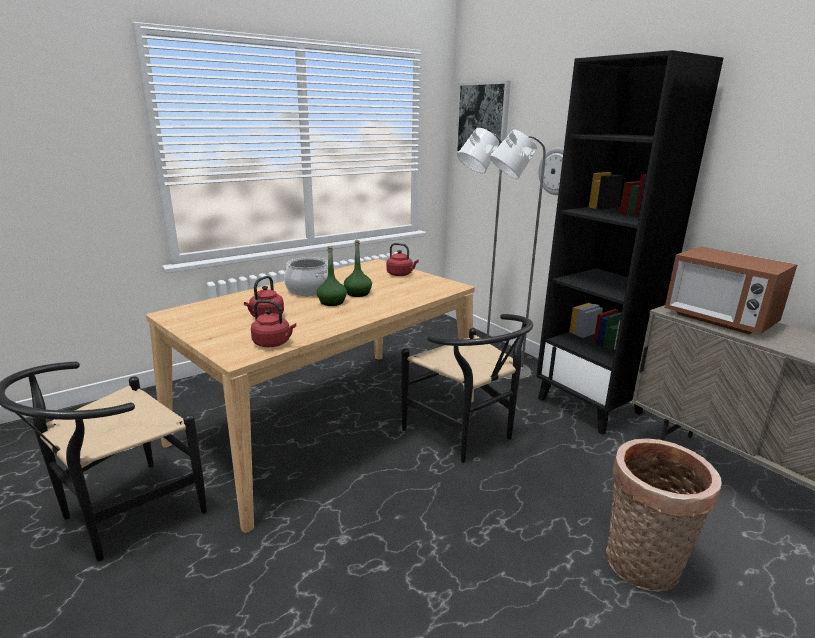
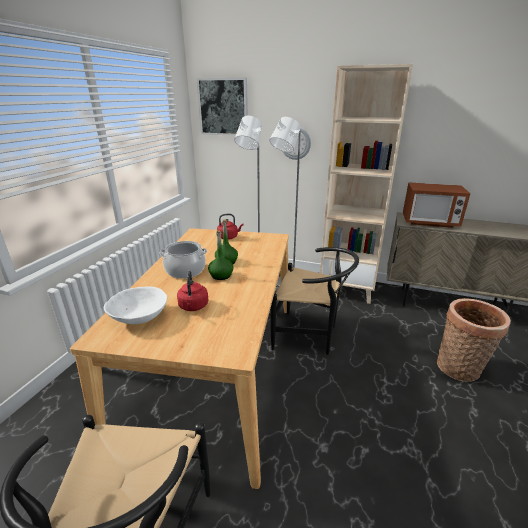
camera: 35 degrees left, 5 degrees up
red kettle [251,300,296,347] -> none
black bookcase [536,50,723,435] -> beige bookcase [320,64,413,304]
none -> white bowl [104,287,167,324]

